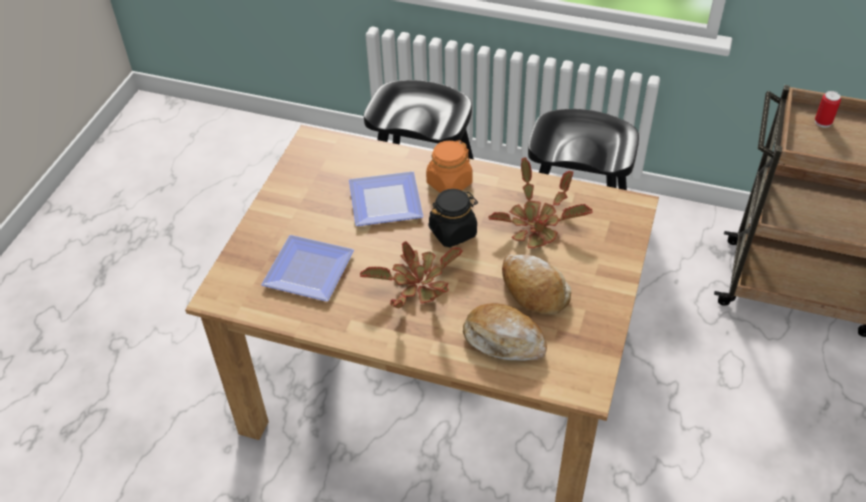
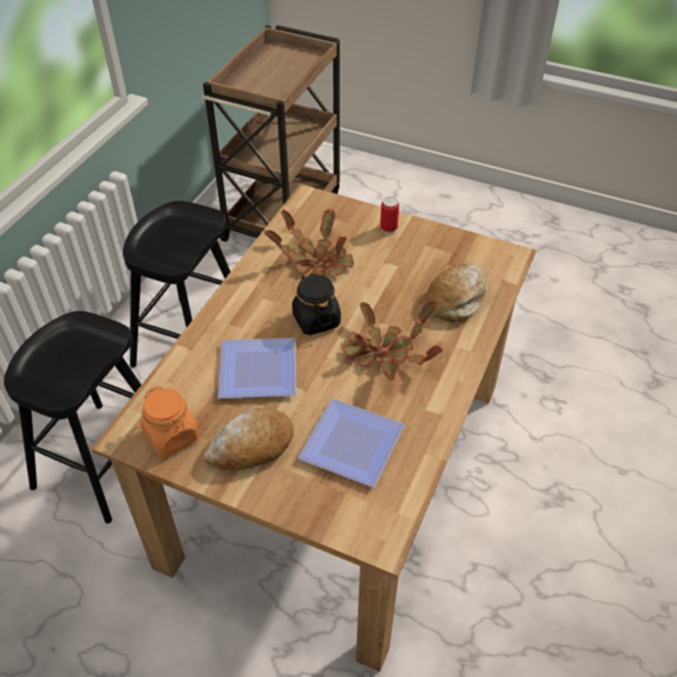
camera: 85 degrees left, 0 degrees up
orange jar [426,140,473,193] -> orange jar moved to [140,386,199,457]
bread [502,254,571,314] -> bread moved to [203,405,294,470]
can [815,91,841,128] -> can moved to [380,197,399,234]

